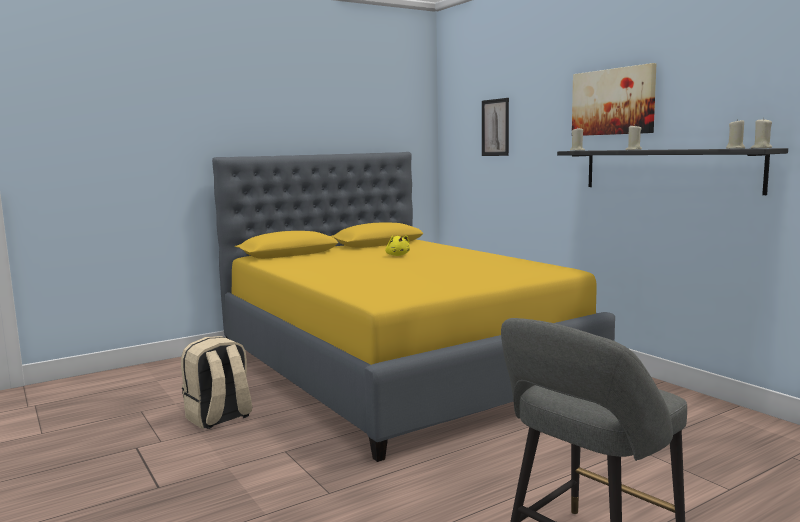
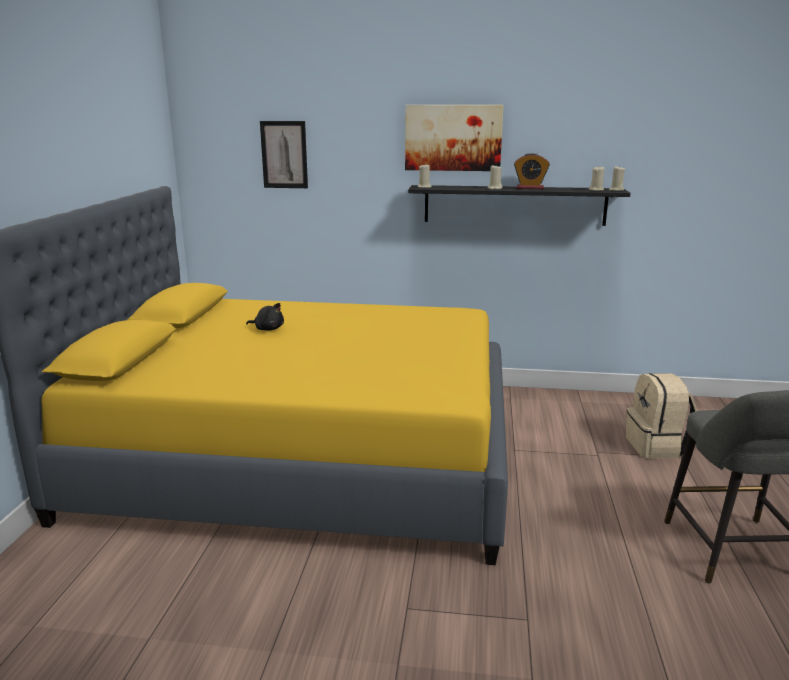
camera: 50 degrees left, 10 degrees up
beige backpack [181,336,252,429] -> beige backpack moved to [625,373,697,459]
yellow plush toy [385,235,410,256] -> black plush toy [246,303,284,331]
none -> alarm clock [514,153,550,189]

